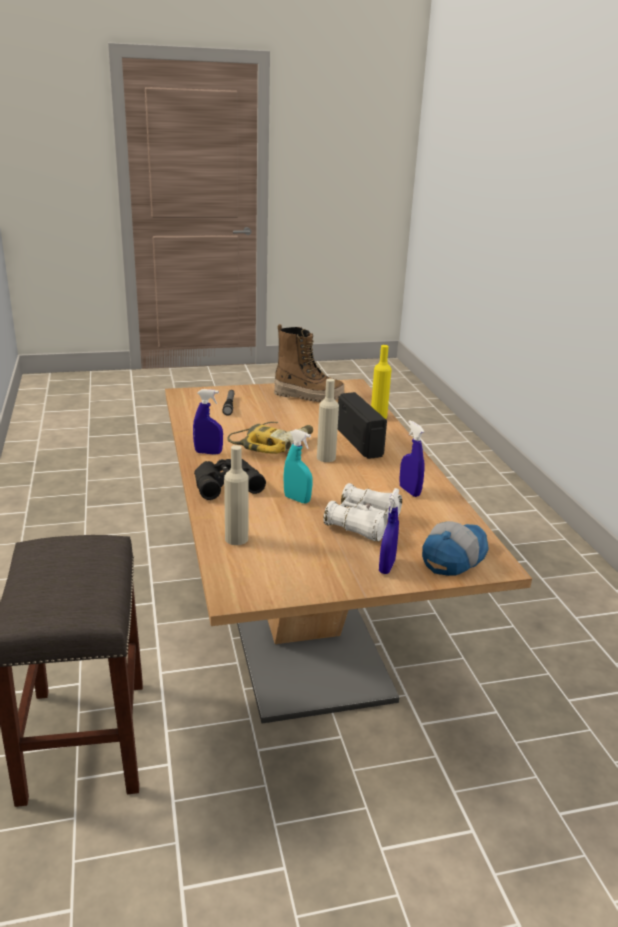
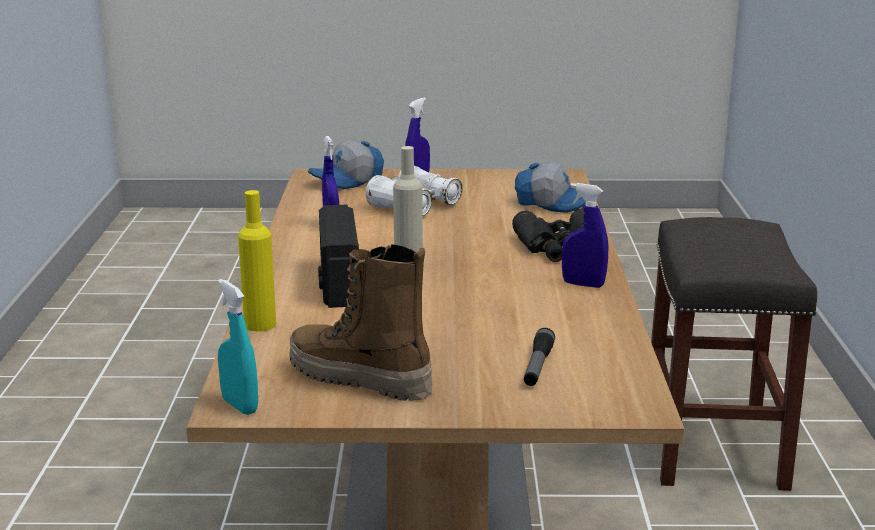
camera: 165 degrees left, 5 degrees down
beige bottle [224,445,249,545] -> cap [515,162,586,213]
power drill [227,422,313,454] -> none
turquoise spray bottle [283,429,312,503] -> turquoise spray bottle moved to [218,279,258,415]

